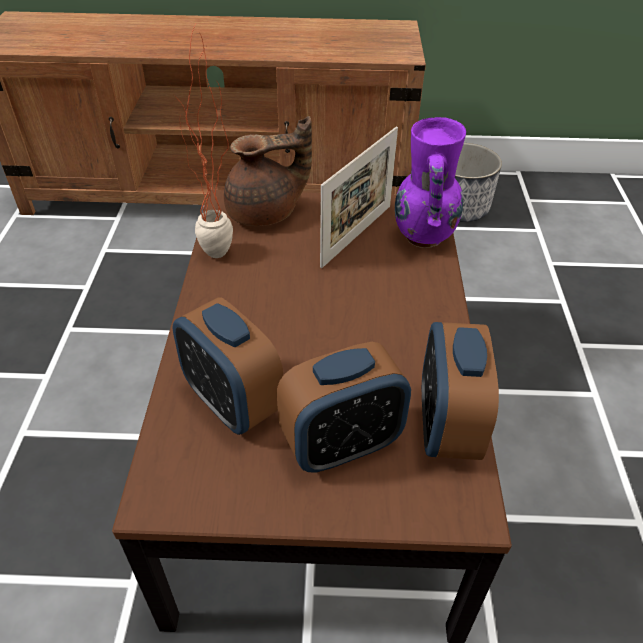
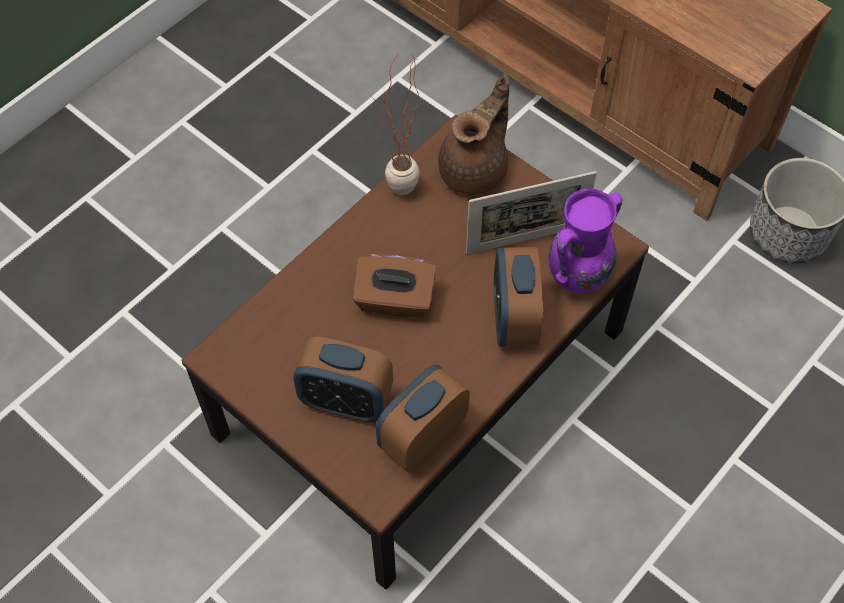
camera: 40 degrees right, 15 degrees up
alarm clock [173,297,283,435] -> alarm clock moved to [494,247,543,346]
brown teapot [224,116,312,226] -> brown teapot turned 75 degrees counterclockwise [438,75,509,195]
none -> brown tissue box [352,254,436,318]

